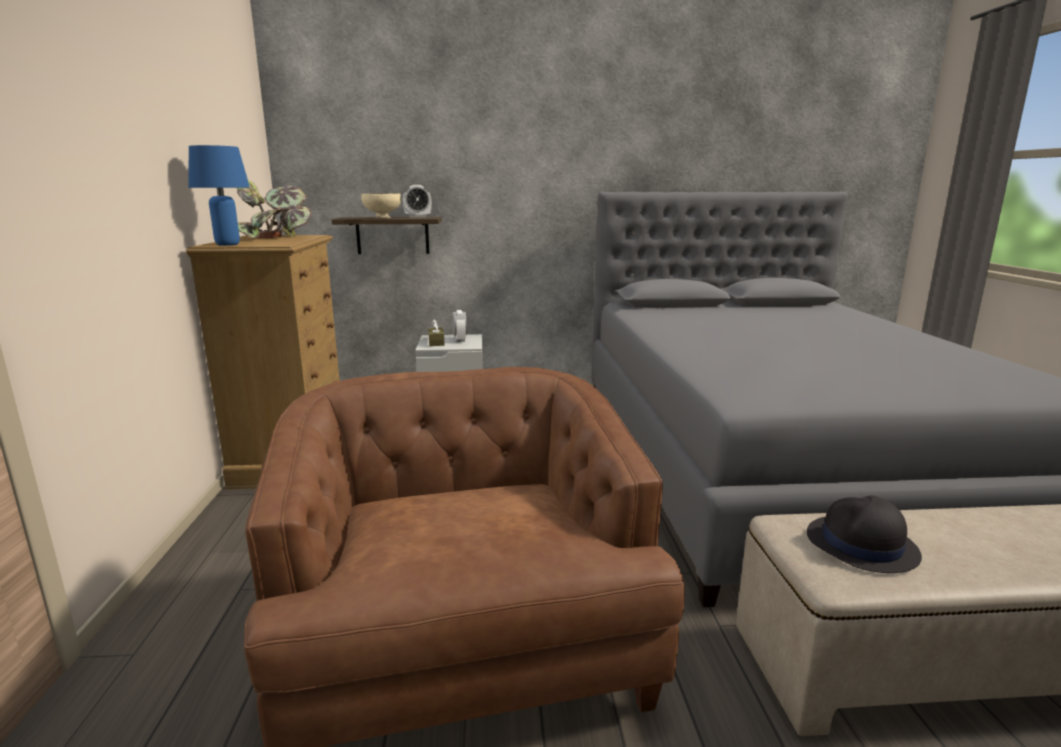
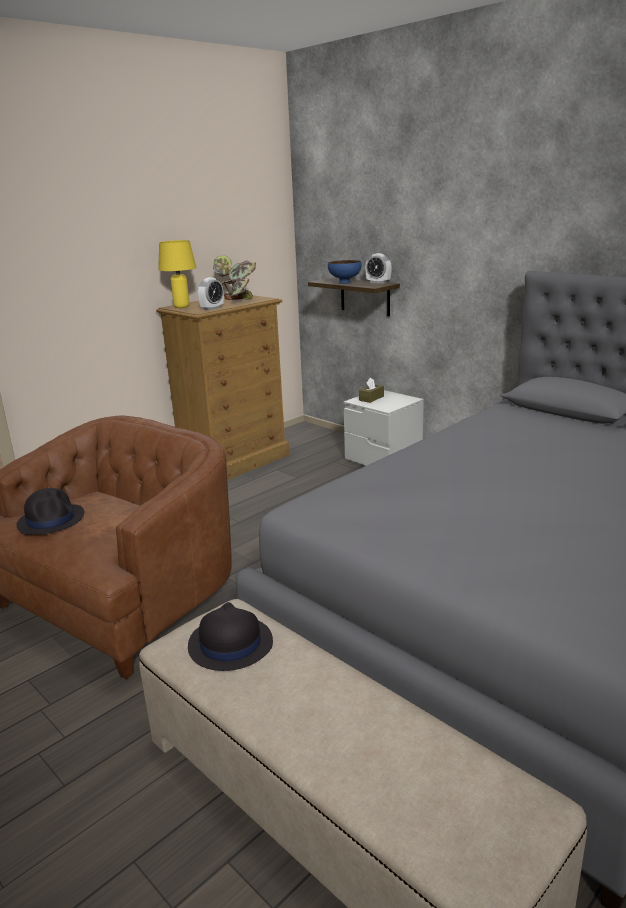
camera: 50 degrees right, 5 degrees up
blue table lamp [188,145,250,246] -> yellow table lamp [158,240,197,308]
beige bowl [361,193,401,219] -> blue bowl [328,260,361,284]
alarm clock [452,310,467,342] -> alarm clock moved to [198,277,224,310]
none -> black hat [16,488,84,534]

